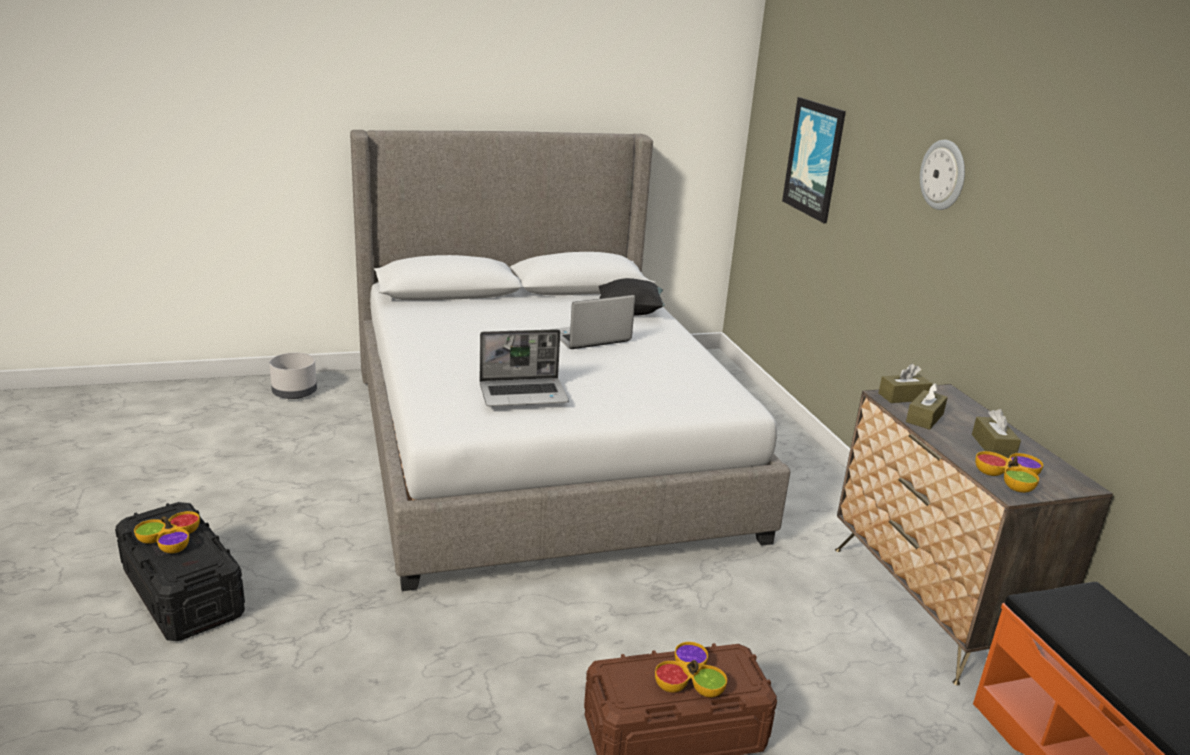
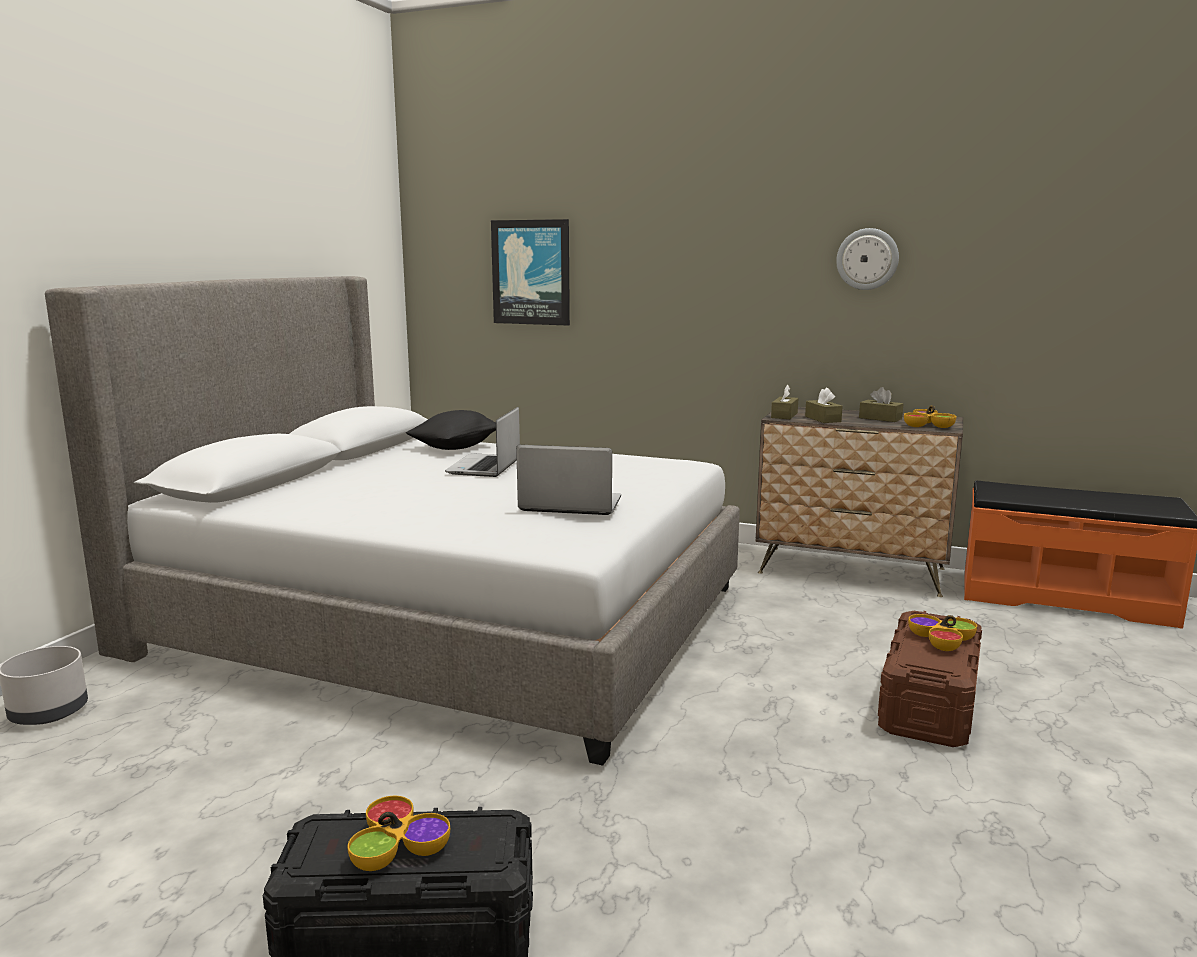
camera: 50 degrees left, 10 degrees down
laptop [480,329,569,406] -> laptop turned 105 degrees counterclockwise [516,445,621,515]
wall clock [920,140,965,210] -> wall clock moved to [836,228,899,290]

